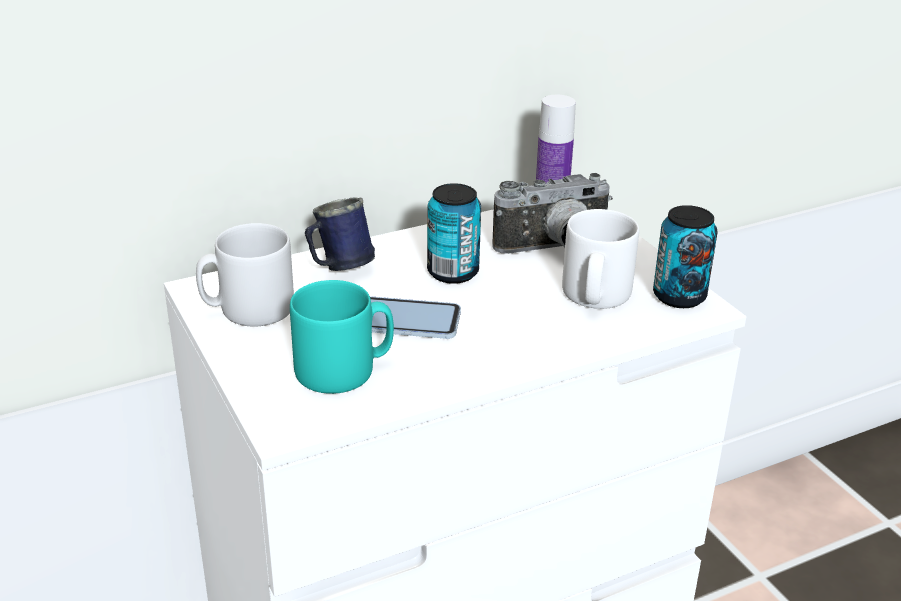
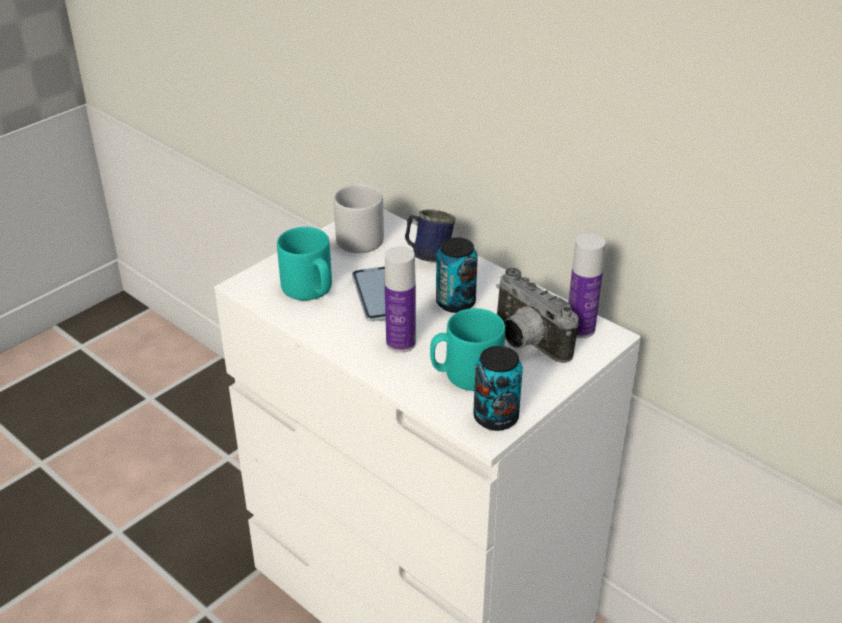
camera: 70 degrees right, 5 degrees up
white mug [562,209,639,309] -> turquoise mug [430,308,505,391]
none -> bottle [385,246,416,353]

